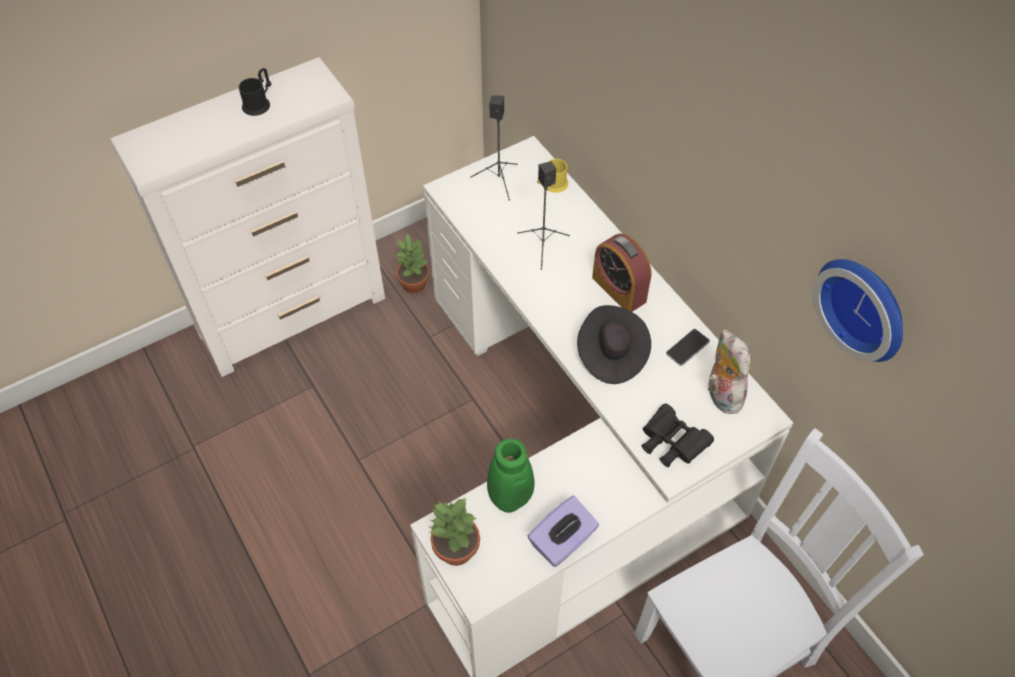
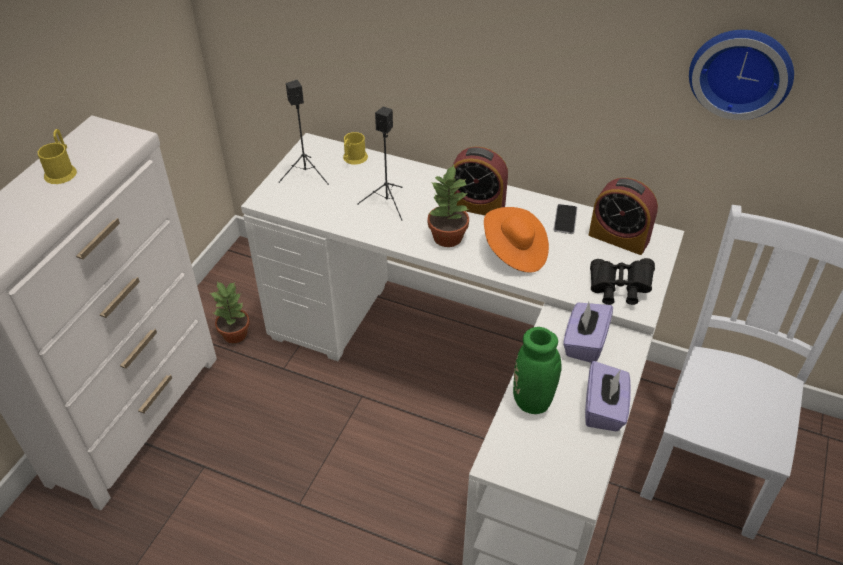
camera: 35 degrees left, 10 degrees down
black mug [239,68,272,116] -> yellow mug [38,129,77,184]
potted plant [430,497,480,566] -> potted plant moved to [427,165,469,247]
black hat [577,305,651,384] -> orange hat [484,207,549,273]
plush toy [708,329,752,414] -> alarm clock [589,178,658,255]
none -> purple tissue box [563,302,613,363]

